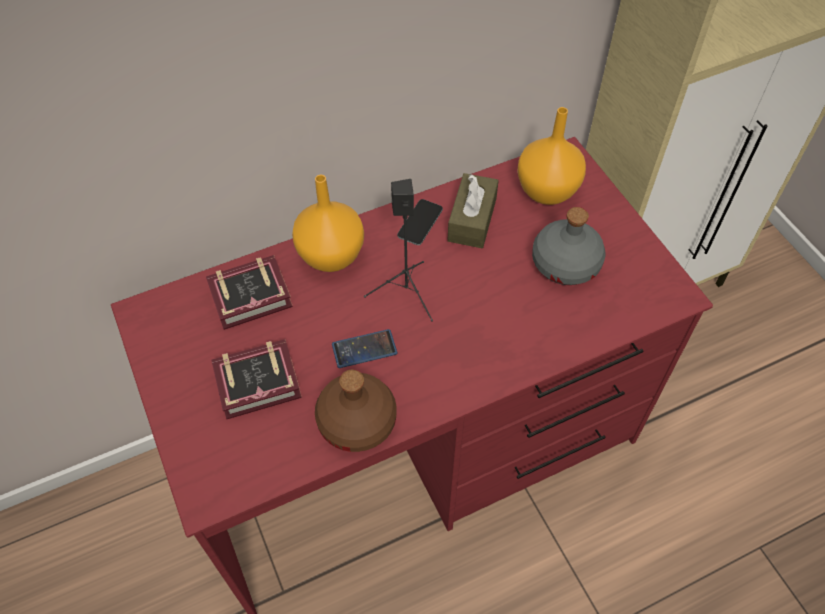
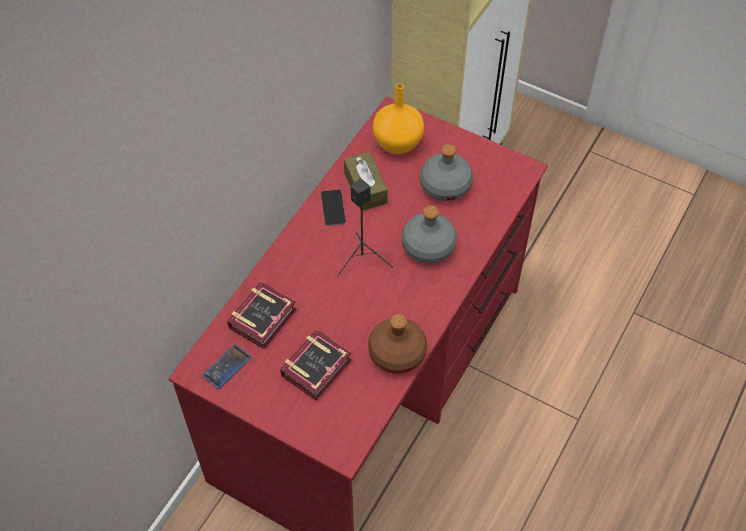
camera: 35 degrees left, 0 degrees up
orange vase [292,175,364,272] -> none
phone [332,329,397,368] -> phone moved to [202,344,251,389]
none -> grey bottle [402,205,457,263]

